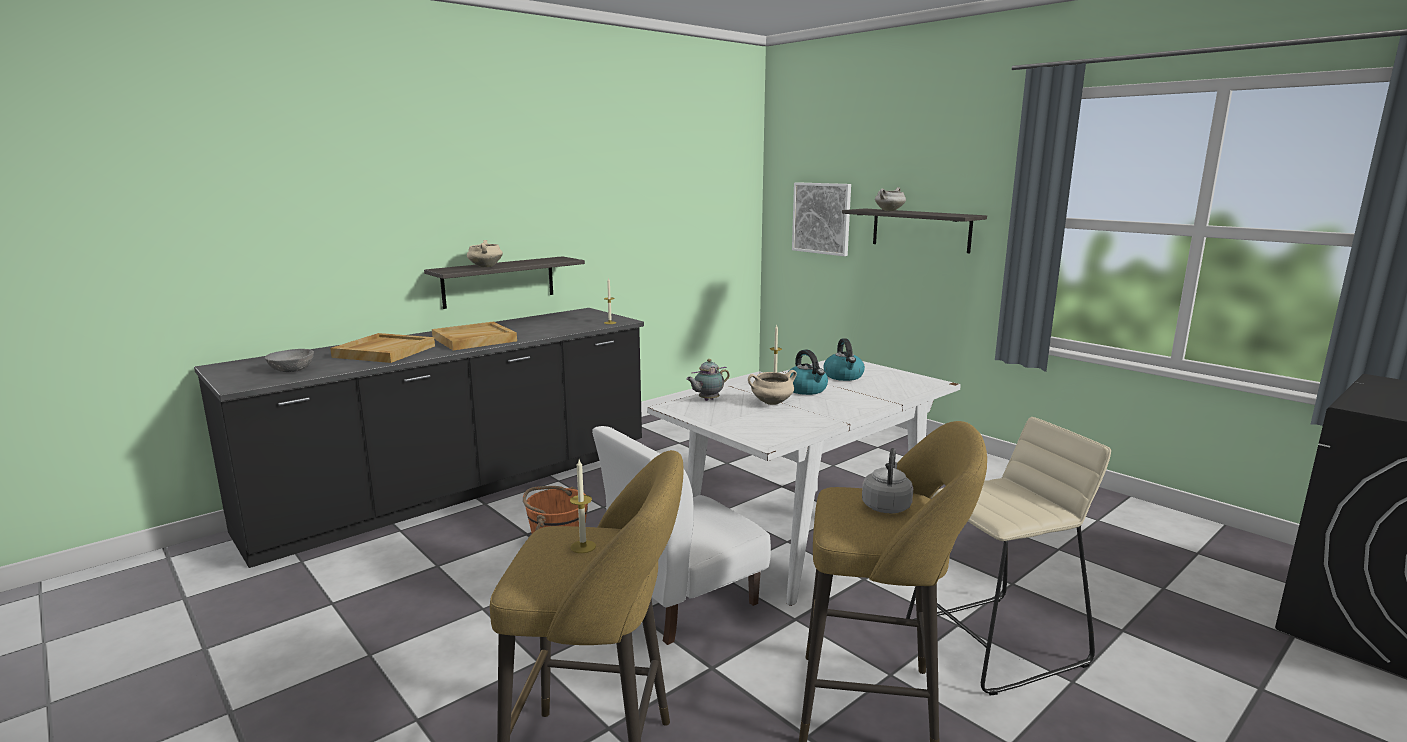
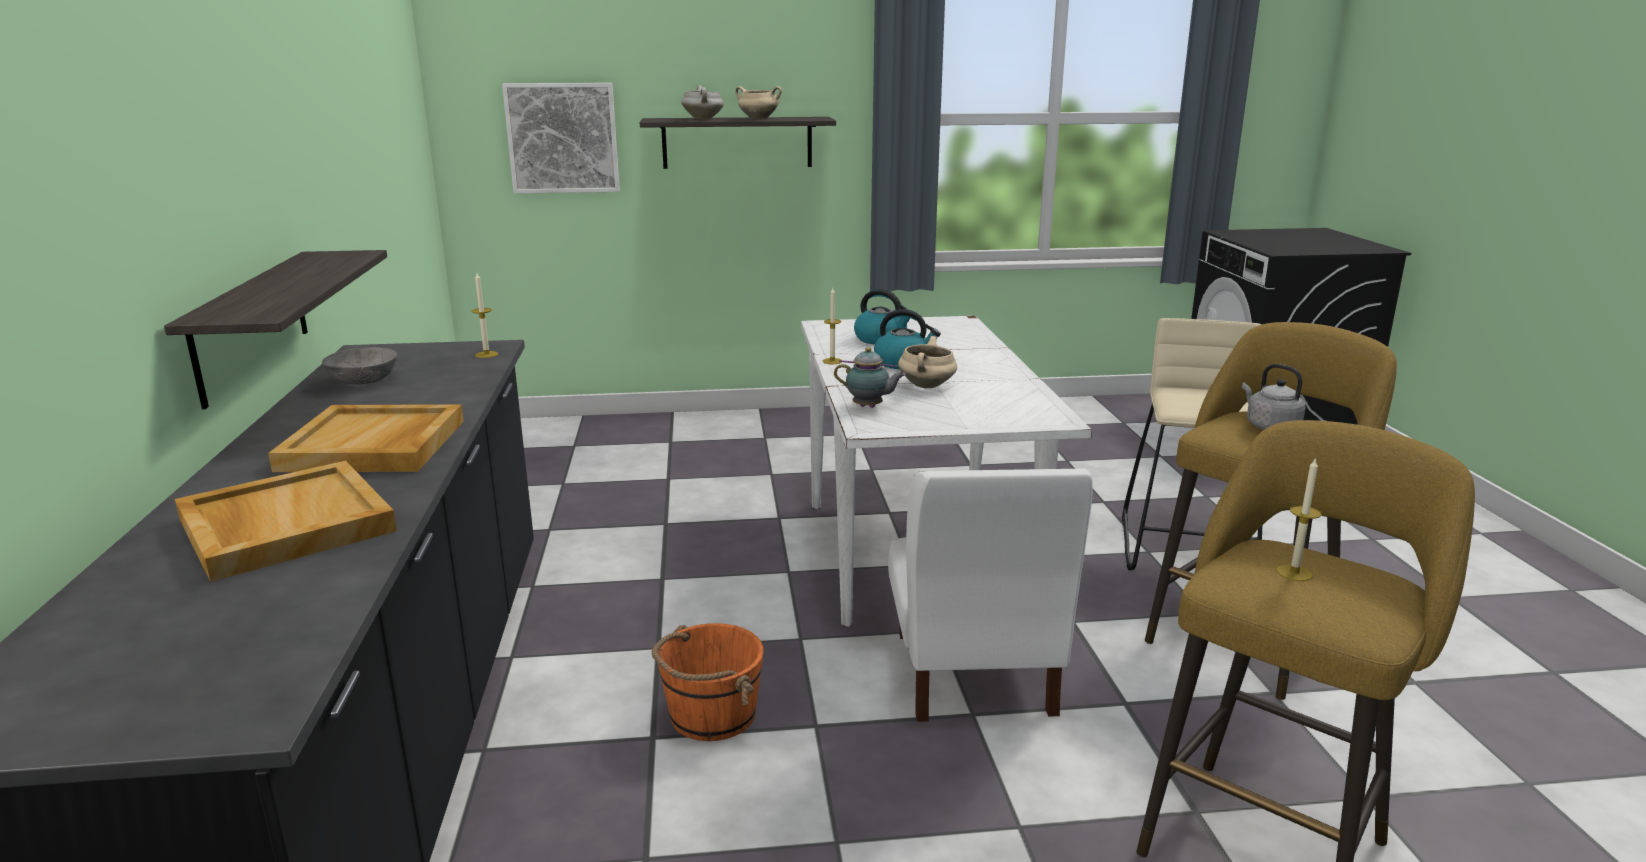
camera: 55 degrees left, 5 degrees up
grey bowl [265,349,314,372] -> grey bowl moved to [322,347,397,385]
beige cooking pot [467,240,503,267] -> beige cooking pot moved to [735,86,782,119]
teapot [686,359,730,401] -> teapot turned 75 degrees counterclockwise [834,347,906,408]

